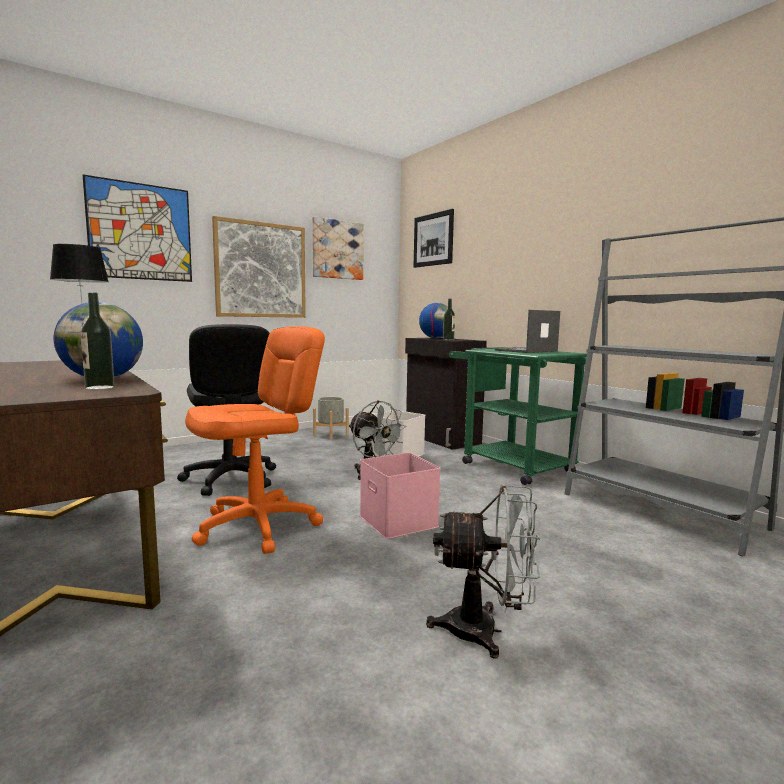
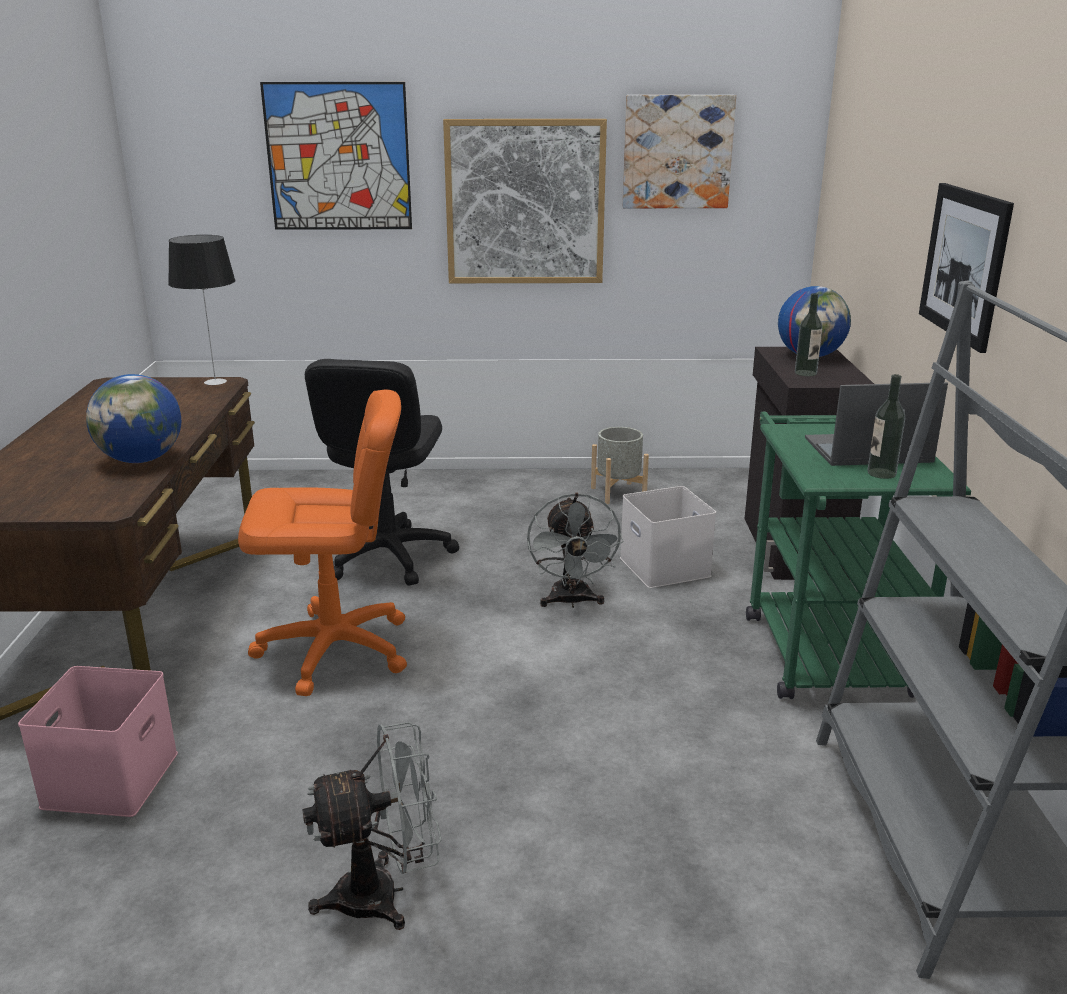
camera: 35 degrees right, 15 degrees up
bottle [80,292,115,390] -> bottle moved to [867,374,905,479]
pink storage box [360,453,441,539] -> pink storage box moved to [18,666,178,817]
picture [414,209,454,268] -> picture moved to [919,183,1014,353]
grey fan [426,485,540,659] -> grey fan turned 60 degrees counterclockwise [302,722,441,930]

